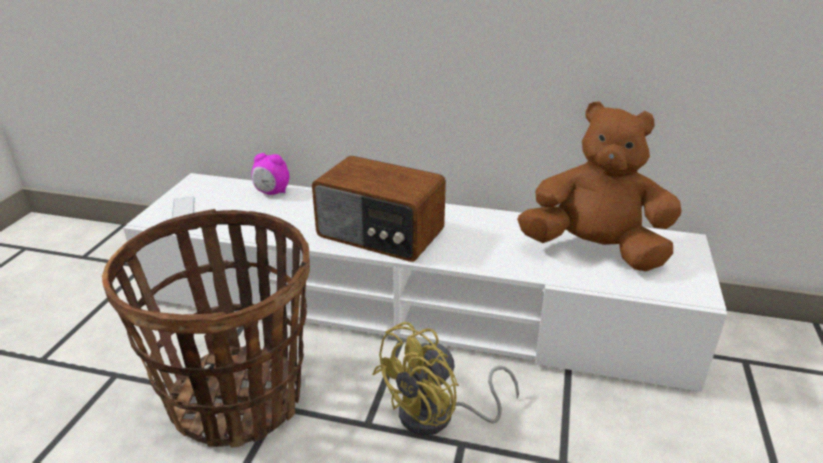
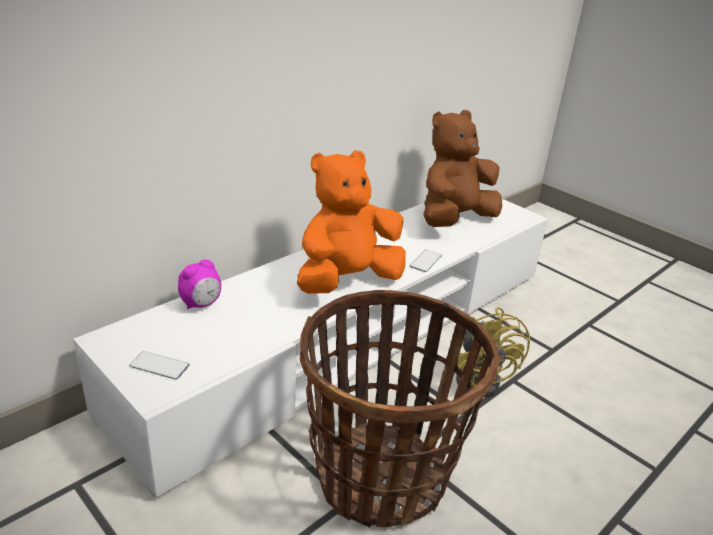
camera: 60 degrees left, 0 degrees up
radio [312,156,446,262] -> orange plush toy [297,150,406,294]
none -> phone [409,249,442,272]

